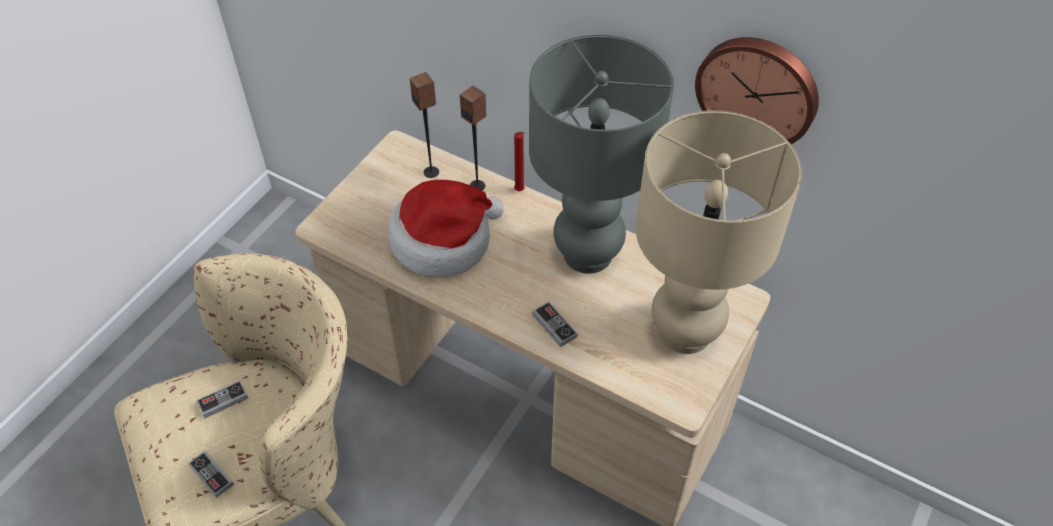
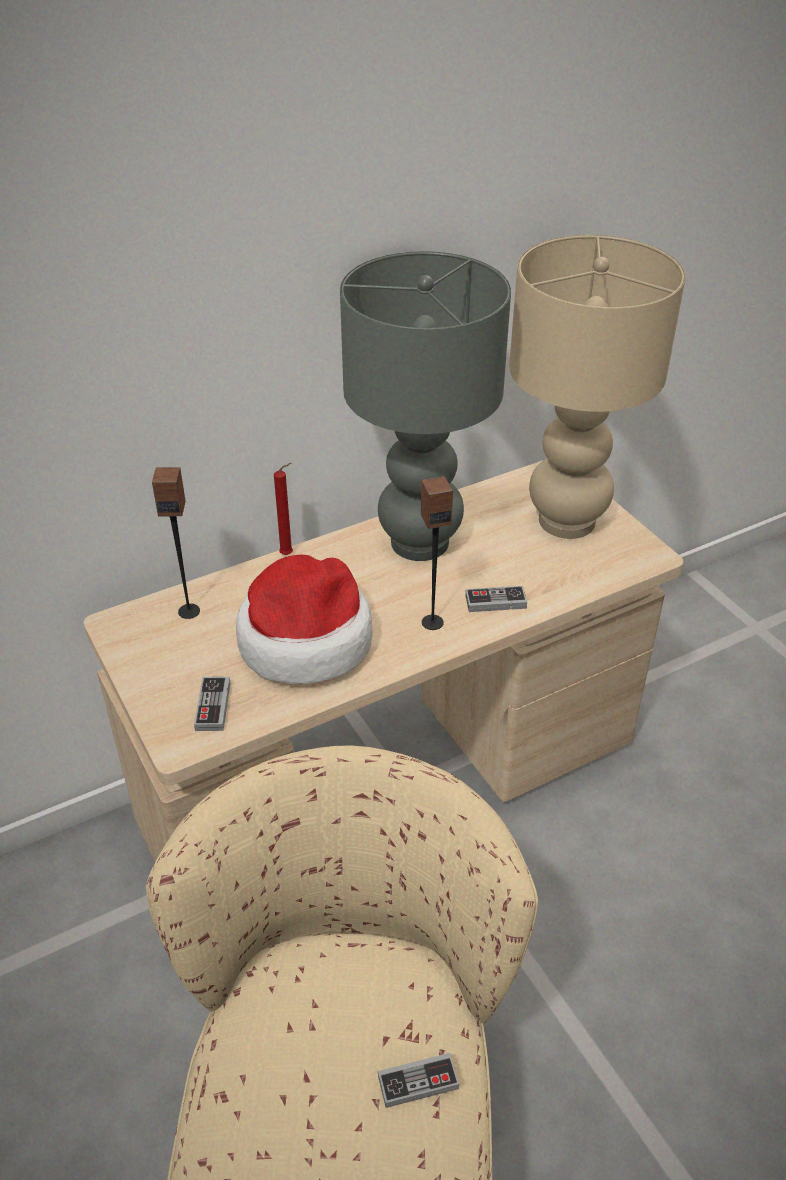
camera: 60 degrees left, 10 degrees down
game controller [197,381,248,418] -> game controller moved to [194,677,230,731]
speaker [460,86,486,191] -> speaker moved to [421,476,453,630]
wall clock [695,37,819,144] -> none

